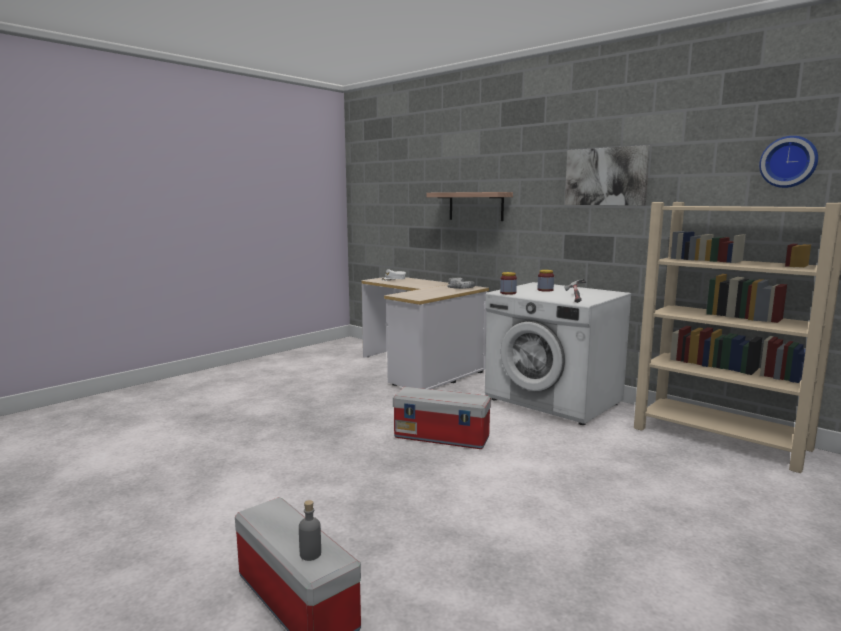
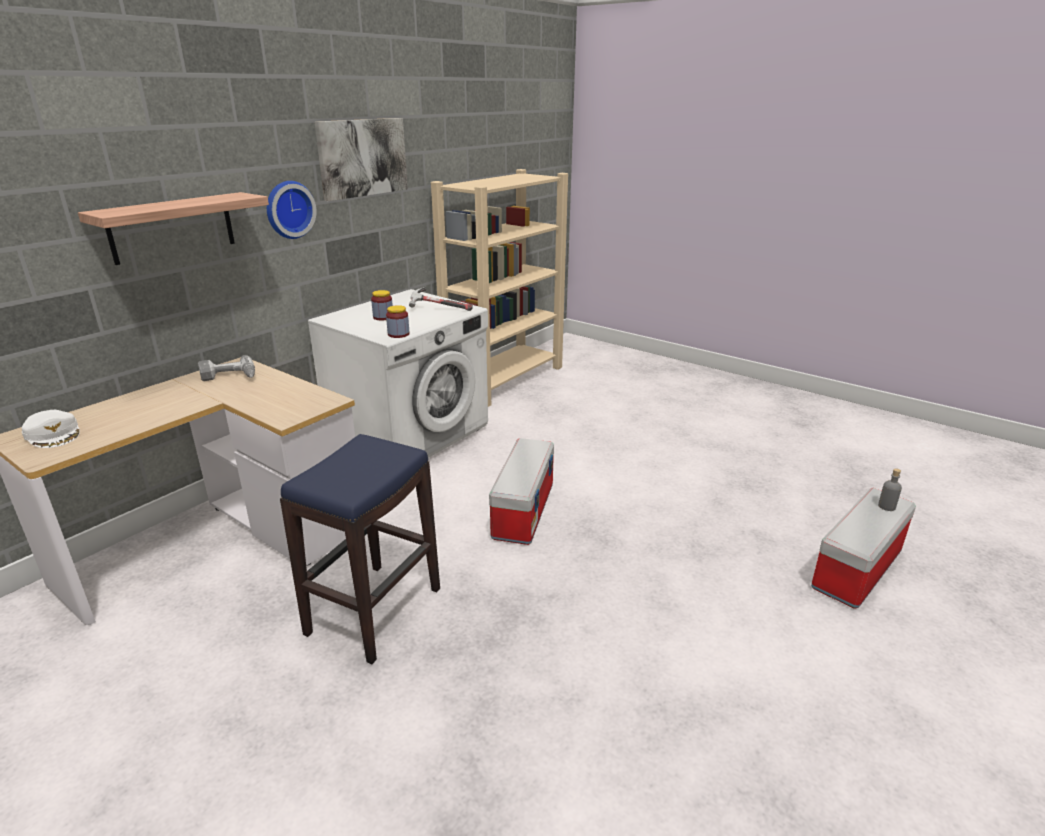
camera: 95 degrees left, 15 degrees up
wall clock [759,136,818,188] -> wall clock moved to [267,181,316,239]
none -> stool [280,434,440,664]

